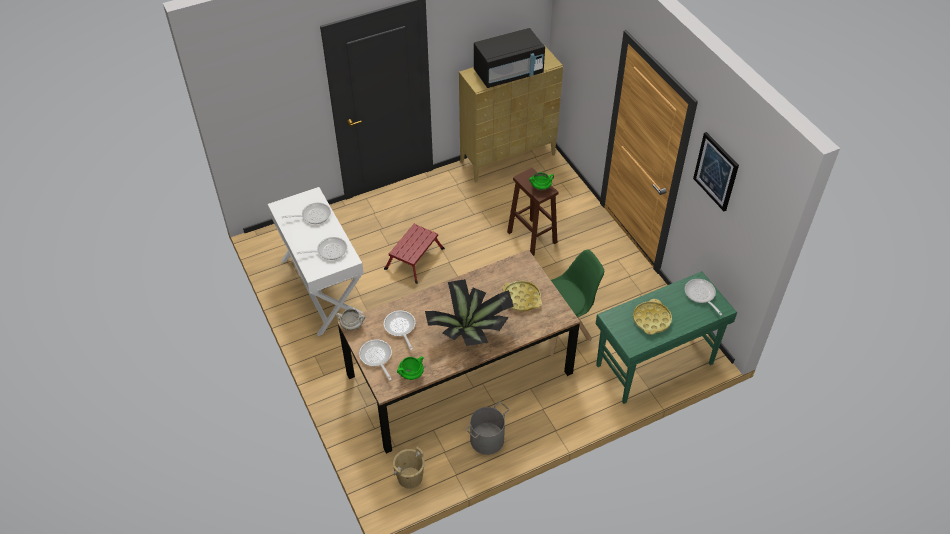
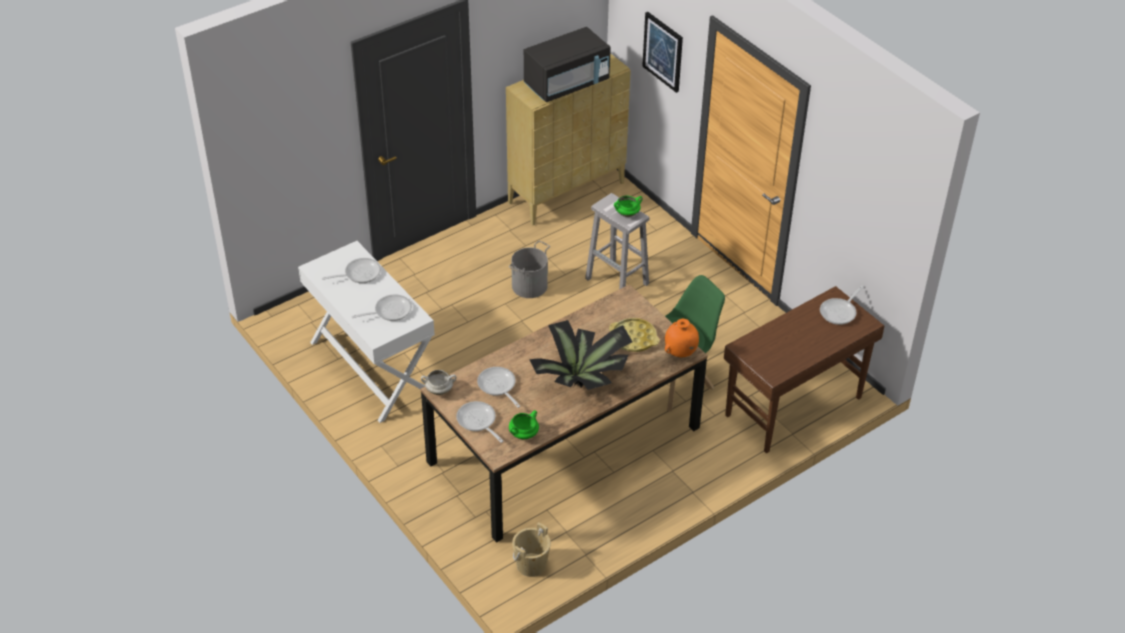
camera: 10 degrees left, 5 degrees down
red step ladder [384,224,445,284] -> none
grey bucket [466,402,509,455] -> grey bucket moved to [509,241,550,298]
brown stool [507,168,558,256] -> white stool [585,193,650,289]
green console table [596,271,737,404] -> brown console table [724,286,884,454]
yellow tray [633,299,672,335] -> none
frying pan [685,279,723,316] -> frying pan turned 105 degrees counterclockwise [820,285,864,325]
picture [693,132,739,211] -> picture moved to [642,12,683,93]
none -> orange vase [665,319,699,357]

